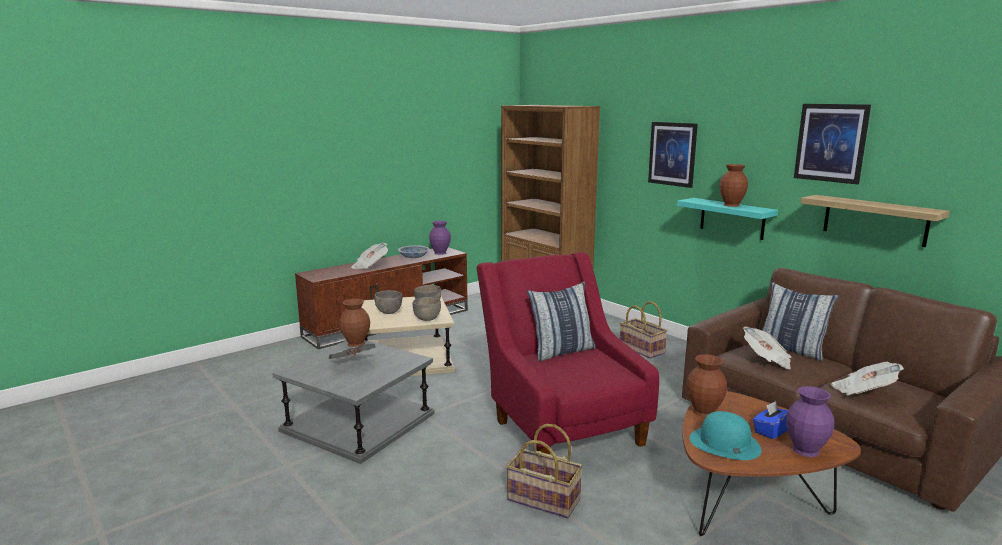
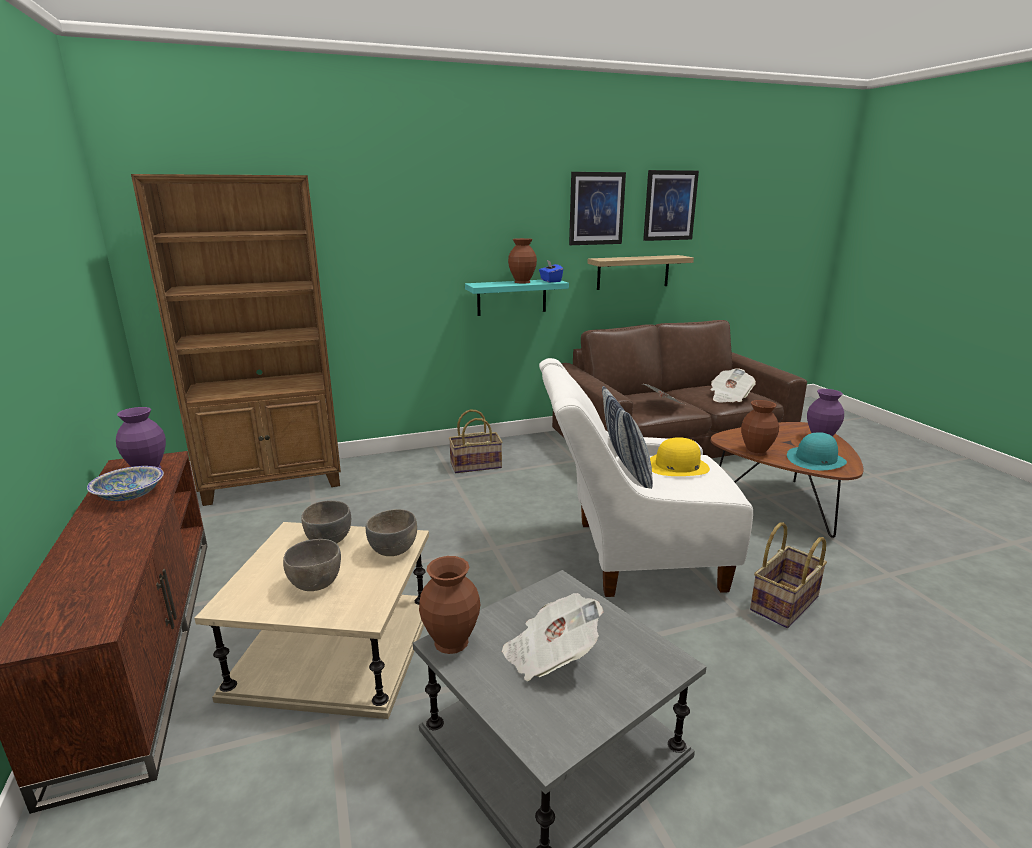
camera: 70 degrees left, 5 degrees up
newspaper [351,243,388,269] -> none
red armchair [476,252,659,454] -> white armchair [539,358,753,597]
picture [648,122,698,188] -> picture moved to [643,170,699,241]
blue tissue box [753,401,788,439] -> blue tissue box moved to [539,260,563,282]
pillow [762,282,838,361] -> none
none -> yellow hat [650,437,710,476]

